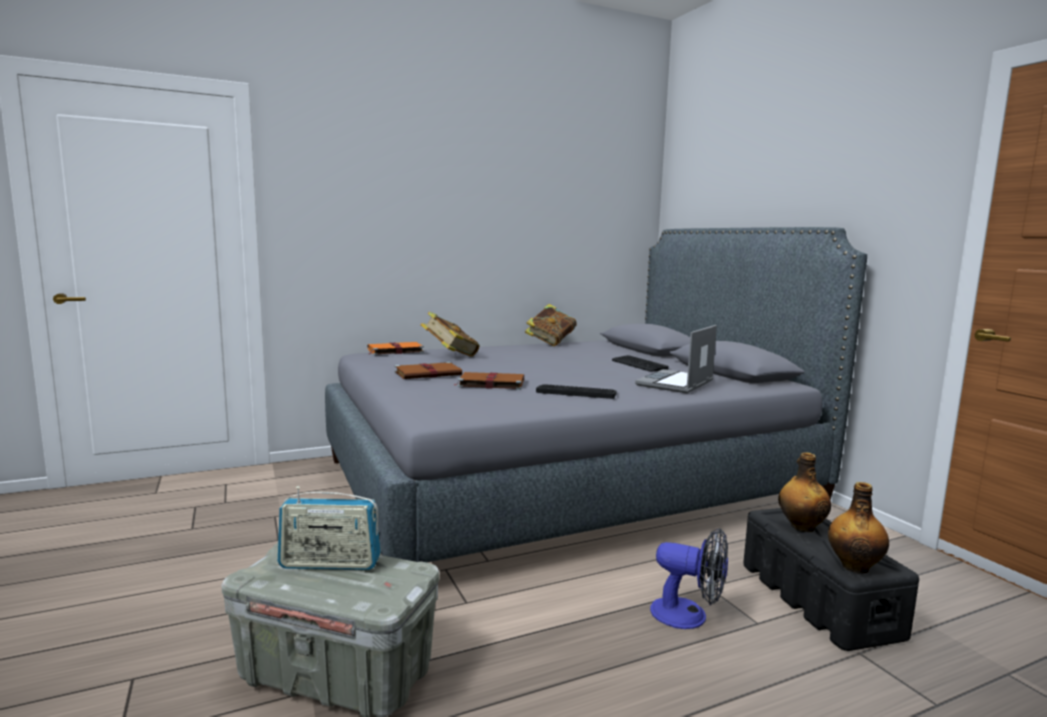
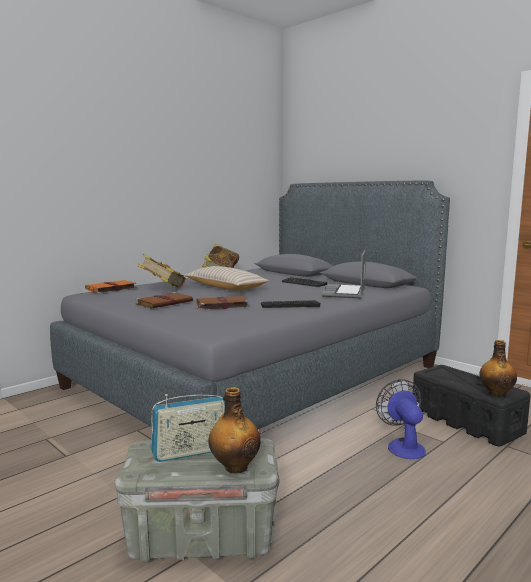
camera: 20 degrees left, 0 degrees up
fan [650,528,728,629] -> fan turned 105 degrees counterclockwise [376,379,426,459]
bottle [778,453,831,532] -> bottle moved to [208,387,261,473]
none -> beige pillow [184,266,269,291]

